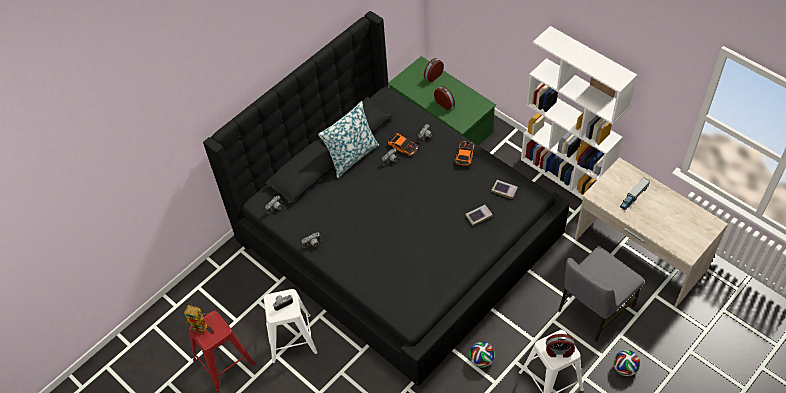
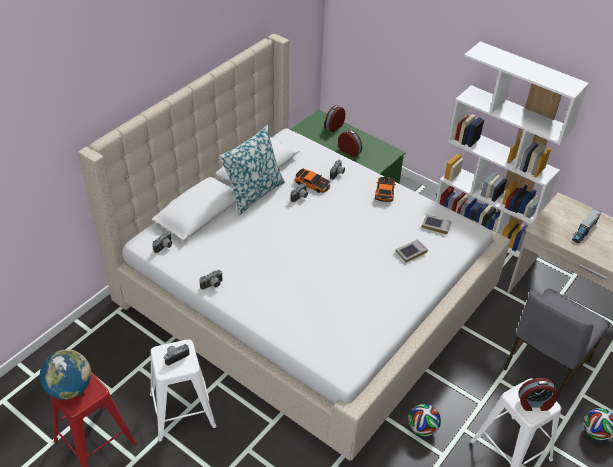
camera: 10 degrees left, 10 degrees down
toy robot [184,305,212,334] -> globe [40,349,91,399]
black bed [203,11,570,386] -> beige bed [78,34,511,461]

